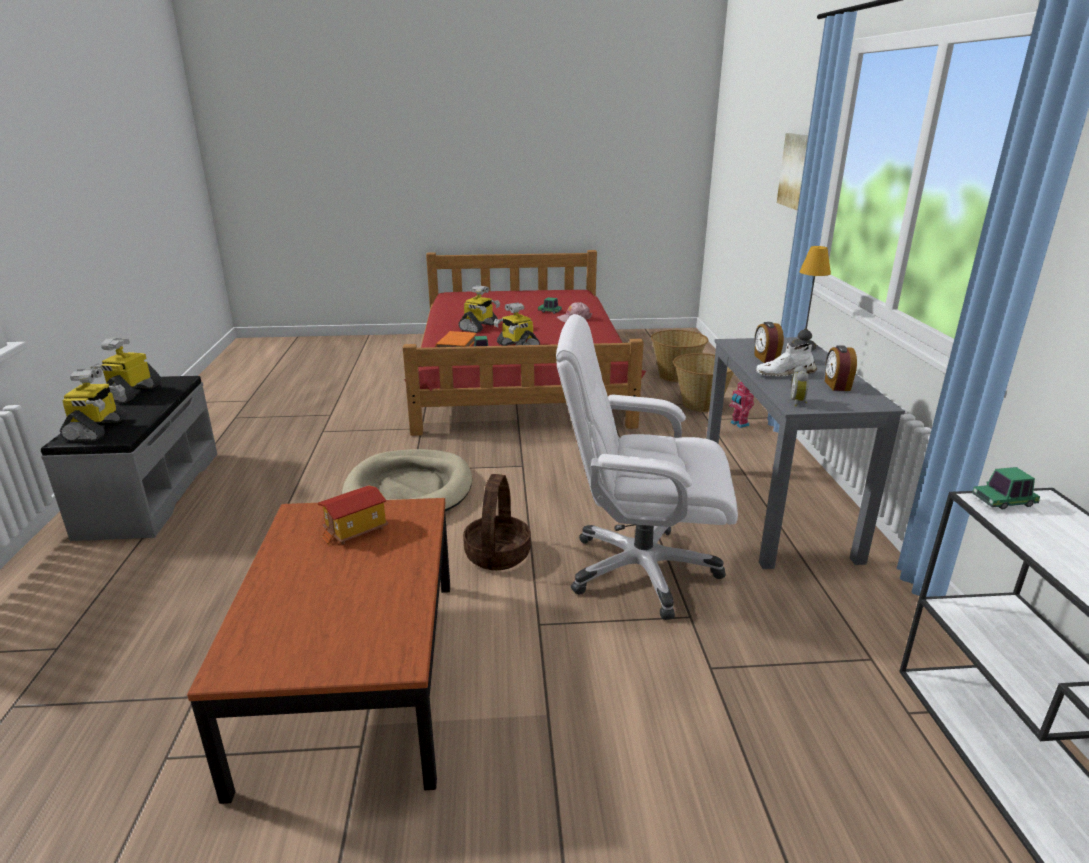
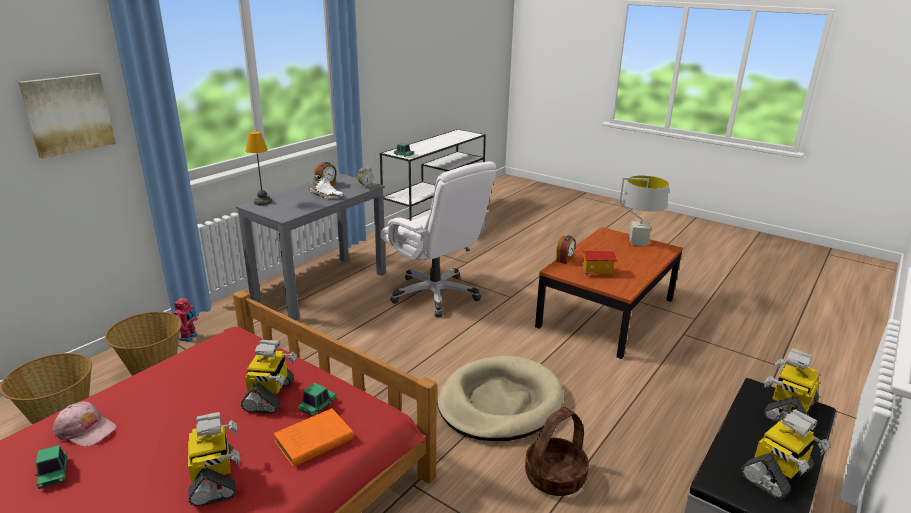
camera: 140 degrees left, 0 degrees up
toy robot [459,285,500,333] -> toy robot turned 90 degrees clockwise [188,412,240,507]
basket [463,474,531,570] -> basket moved to [525,407,589,496]
alarm clock [754,322,784,363] -> alarm clock moved to [556,235,576,264]
none -> grey table lamp [619,175,669,246]

